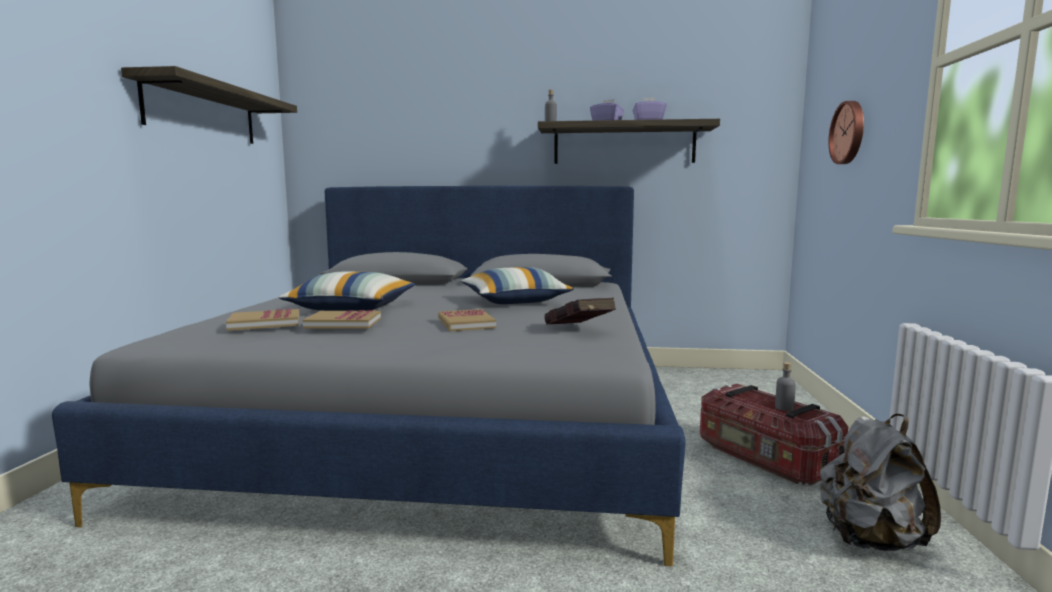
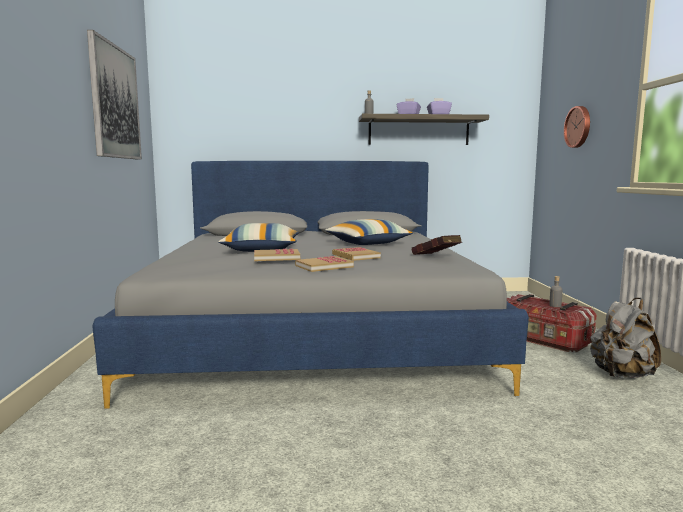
camera: 10 degrees left, 0 degrees up
shelf [121,66,297,144] -> picture [87,30,142,159]
book [226,309,300,330] -> book moved to [295,256,354,272]

